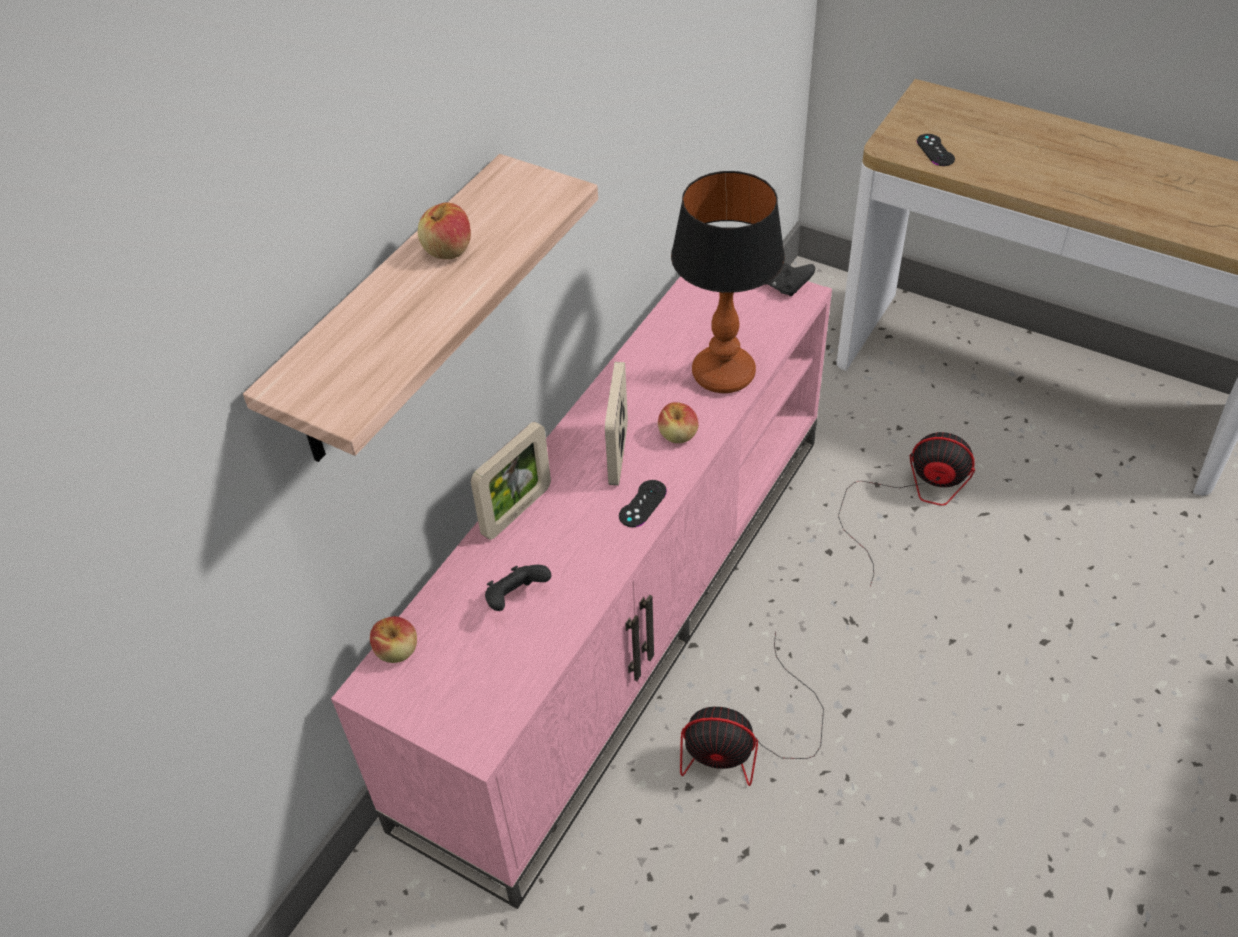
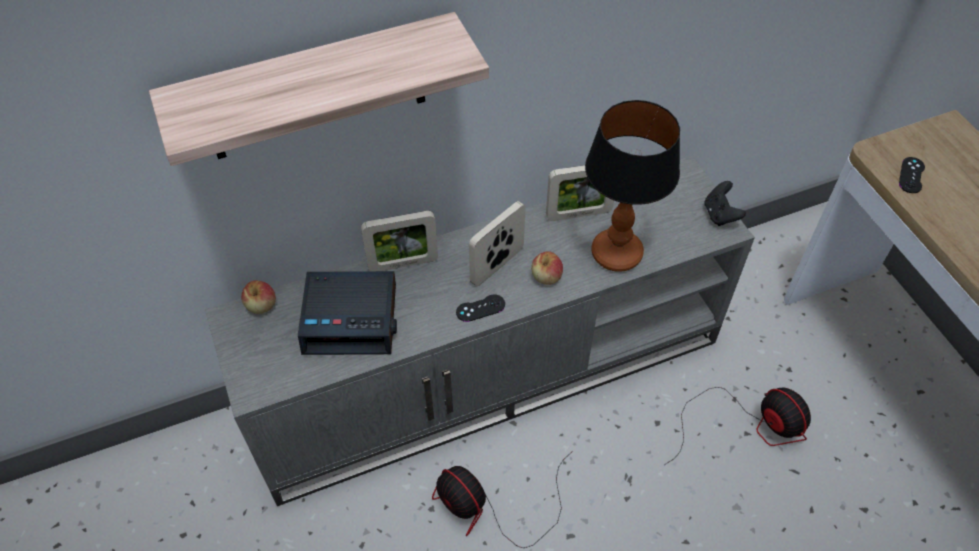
camera: 35 degrees right, 5 degrees up
pink tv stand [331,276,832,909] -> grey tv stand [205,156,755,506]
apple [418,202,471,259] -> none
black game controller [485,565,551,611] -> alarm clock [298,271,397,355]
none -> picture frame [546,165,614,221]

